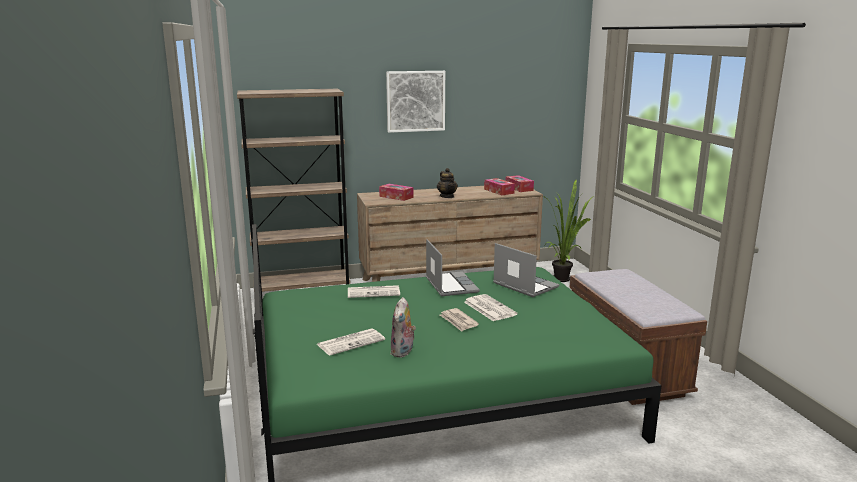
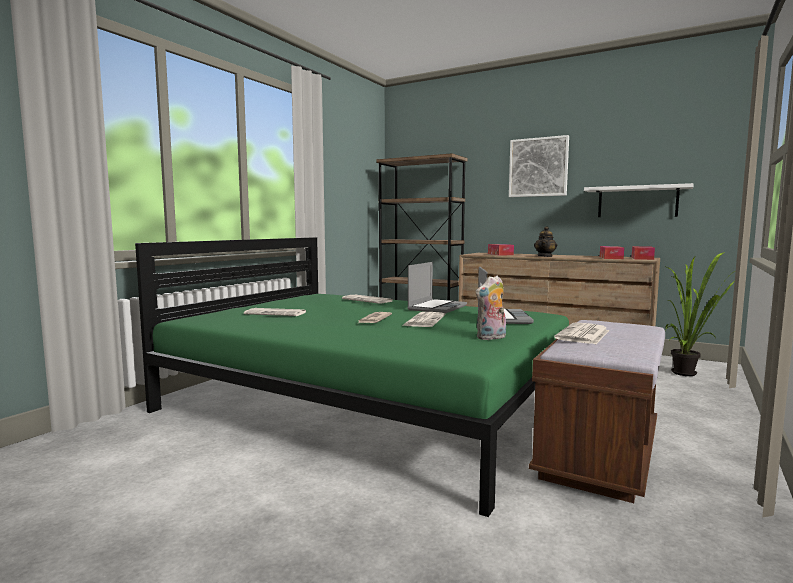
camera: 45 degrees right, 10 degrees down
plush toy [391,297,416,357] -> plush toy moved to [476,275,506,340]
none -> newspaper [554,322,610,344]
none -> white shelf [584,183,694,217]

